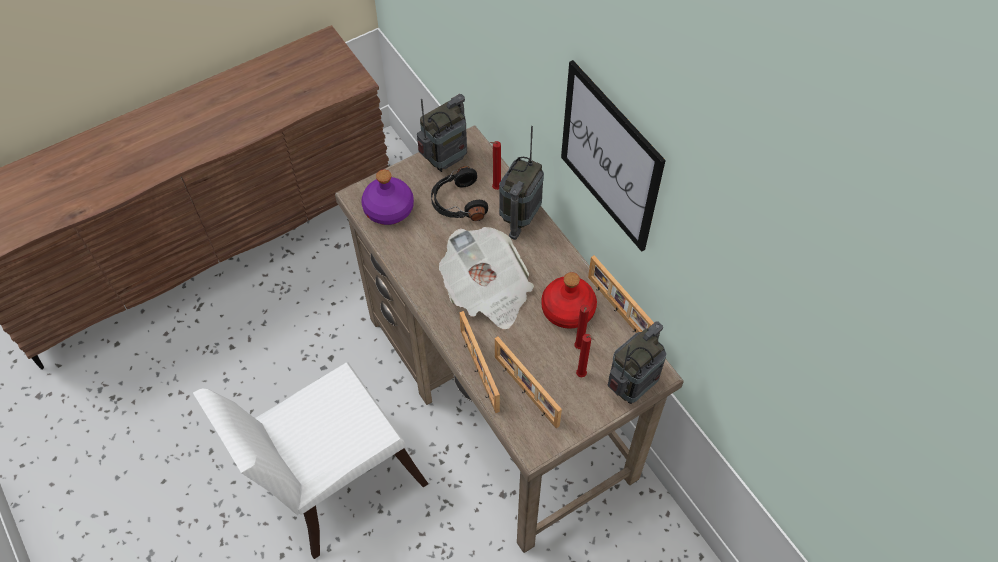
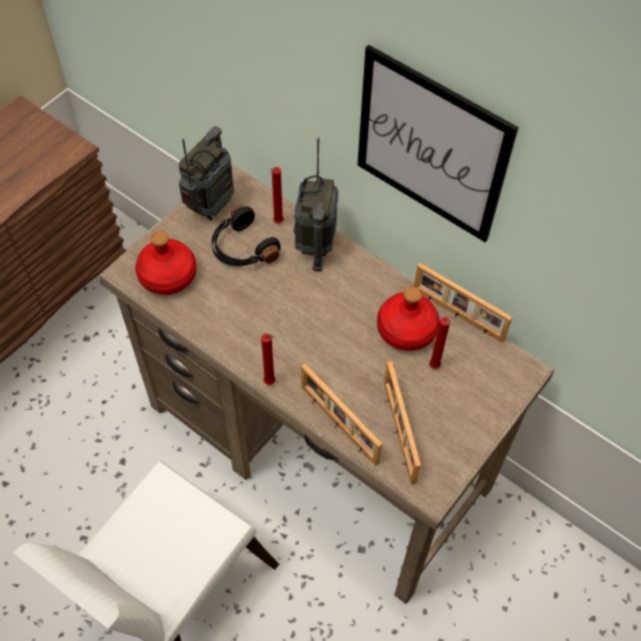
camera: 20 degrees left, 0 degrees up
purple bottle [361,170,414,225] -> red bottle [135,231,197,295]
newspaper [439,227,534,329] -> none
picture frame [495,337,562,429] -> picture frame turned 45 degrees clockwise [384,361,421,485]
red candle [576,334,594,377] -> red candle moved to [261,334,275,385]
radio [608,321,667,404] -> none

